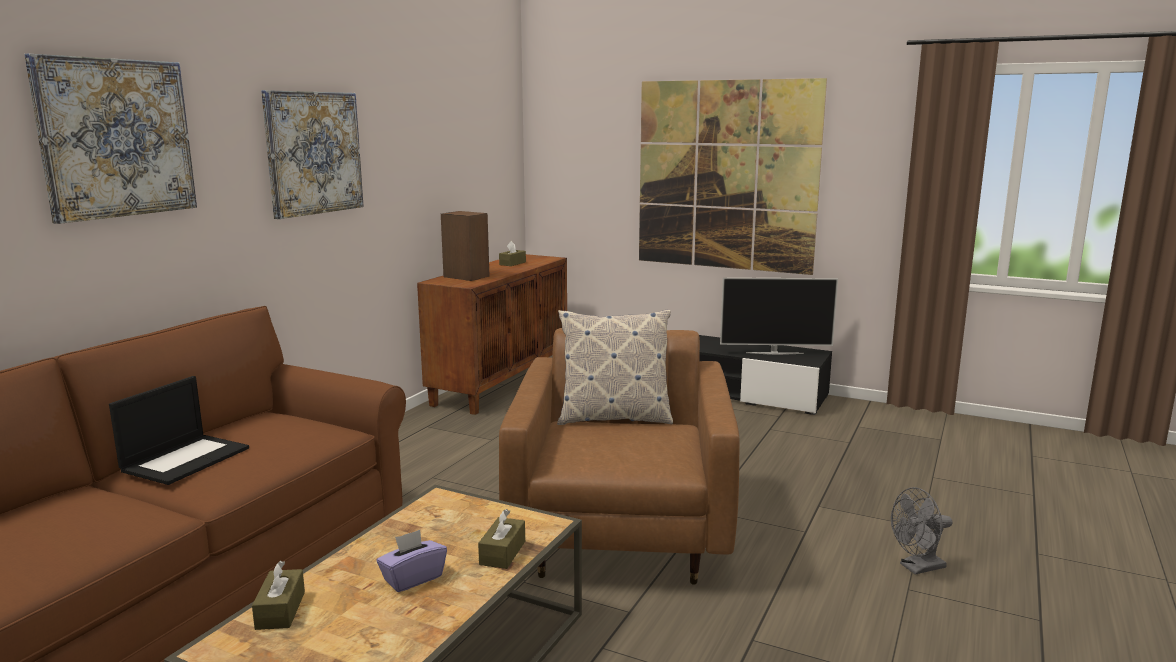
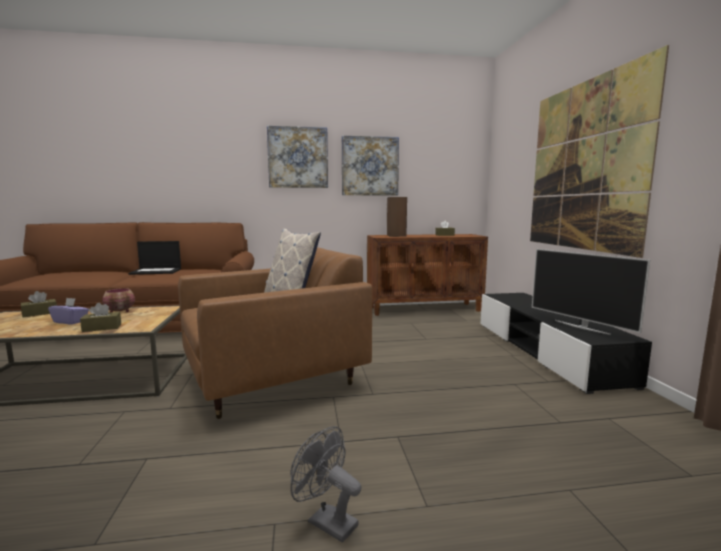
camera: 55 degrees right, 5 degrees down
picture [24,53,197,224] -> picture moved to [342,136,399,196]
none -> bowl [102,288,135,312]

